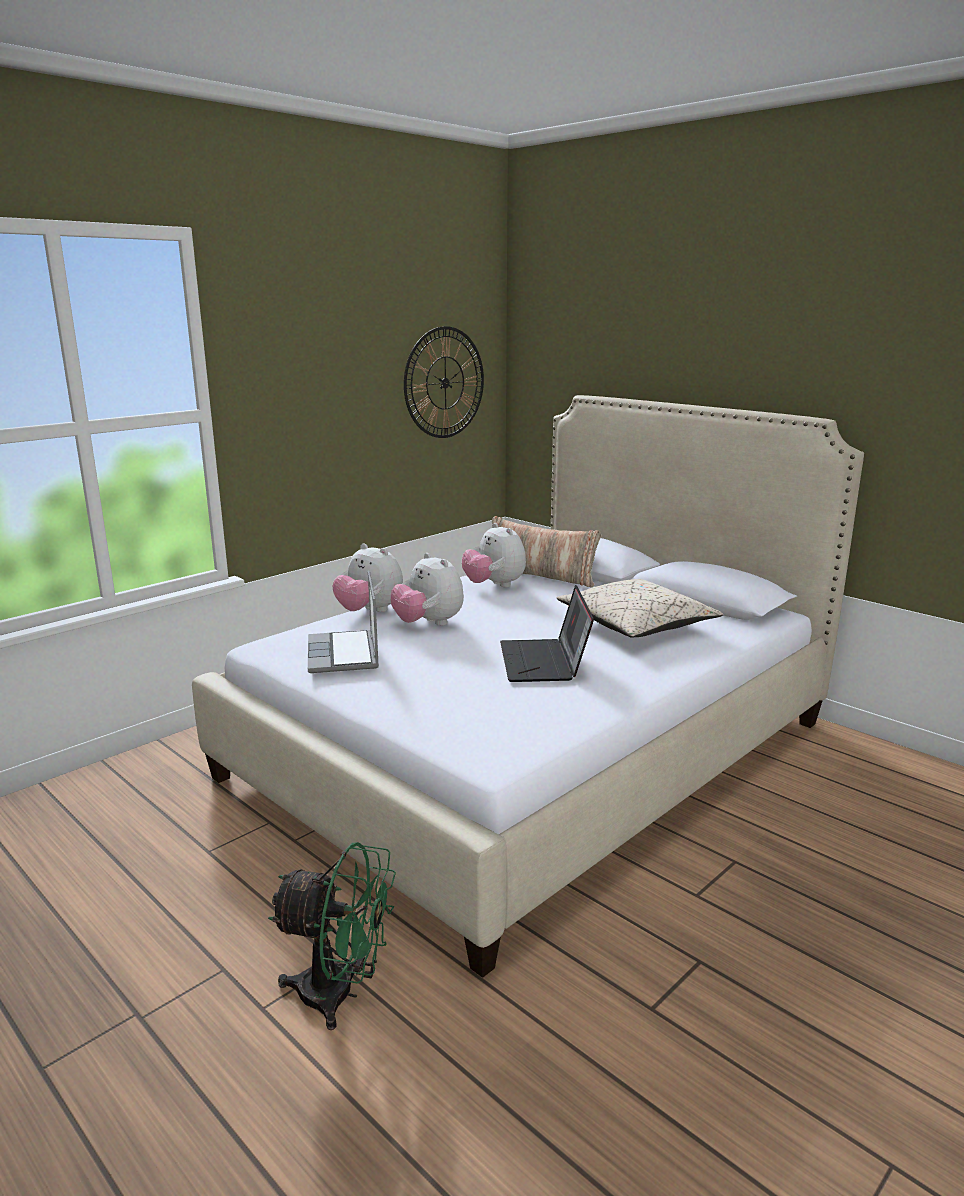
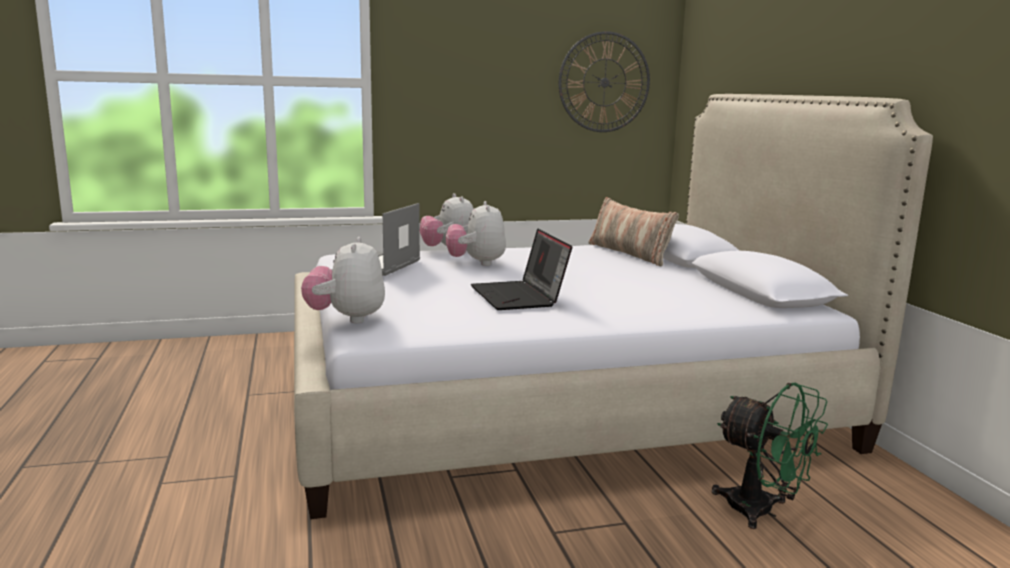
camera: 30 degrees right, 5 degrees down
green fan [268,842,396,1030] -> green fan moved to [712,383,828,529]
plush toy [462,523,526,588] -> plush toy moved to [301,237,385,323]
laptop [500,585,594,682] -> laptop turned 45 degrees counterclockwise [471,229,572,310]
beige pillow [556,579,724,638] -> none

